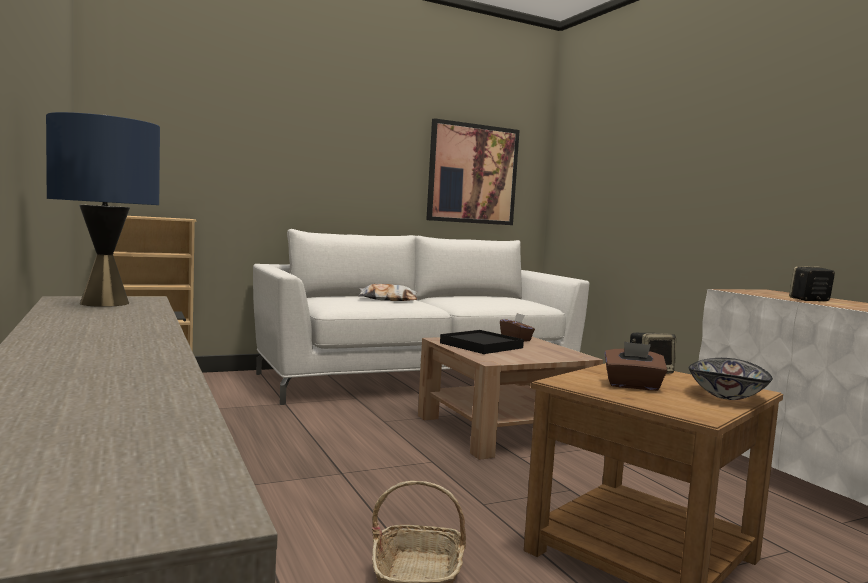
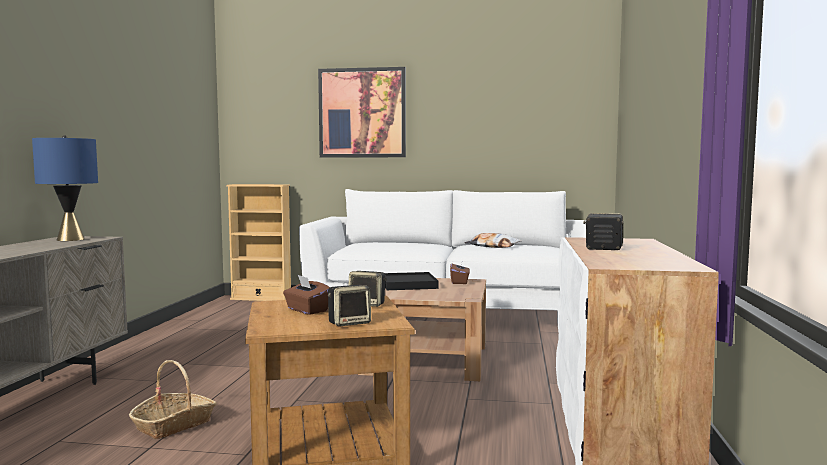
camera: 35 degrees right, 0 degrees up
pillow [359,284,418,301] -> pillow moved to [465,233,522,248]
picture [426,118,520,225] -> picture moved to [318,67,406,158]
bowl [689,358,773,400] -> speaker [328,285,371,326]

